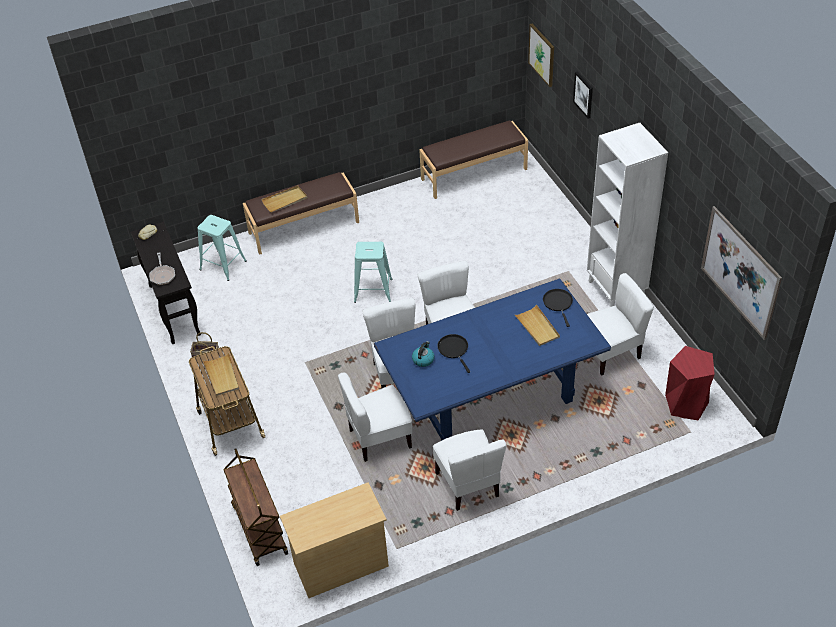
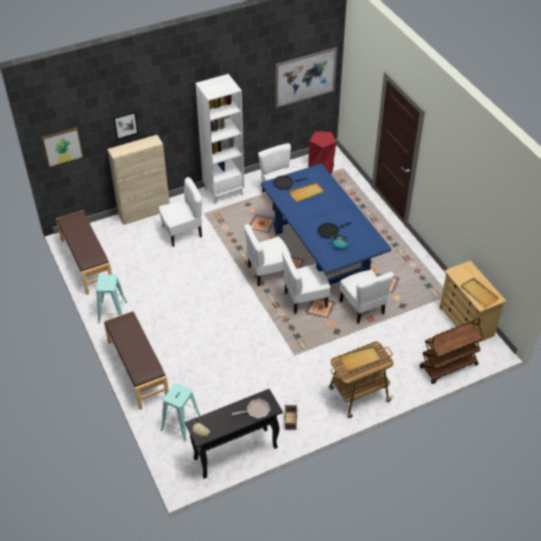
camera: 95 degrees left, 0 degrees up
beige tray [261,185,307,213] -> beige tray moved to [461,278,499,307]
turquoise stool [354,242,393,303] -> turquoise stool moved to [96,275,127,324]
white chair [433,429,506,511] -> white chair moved to [159,177,202,247]
none -> beige cabinet [108,135,170,225]

